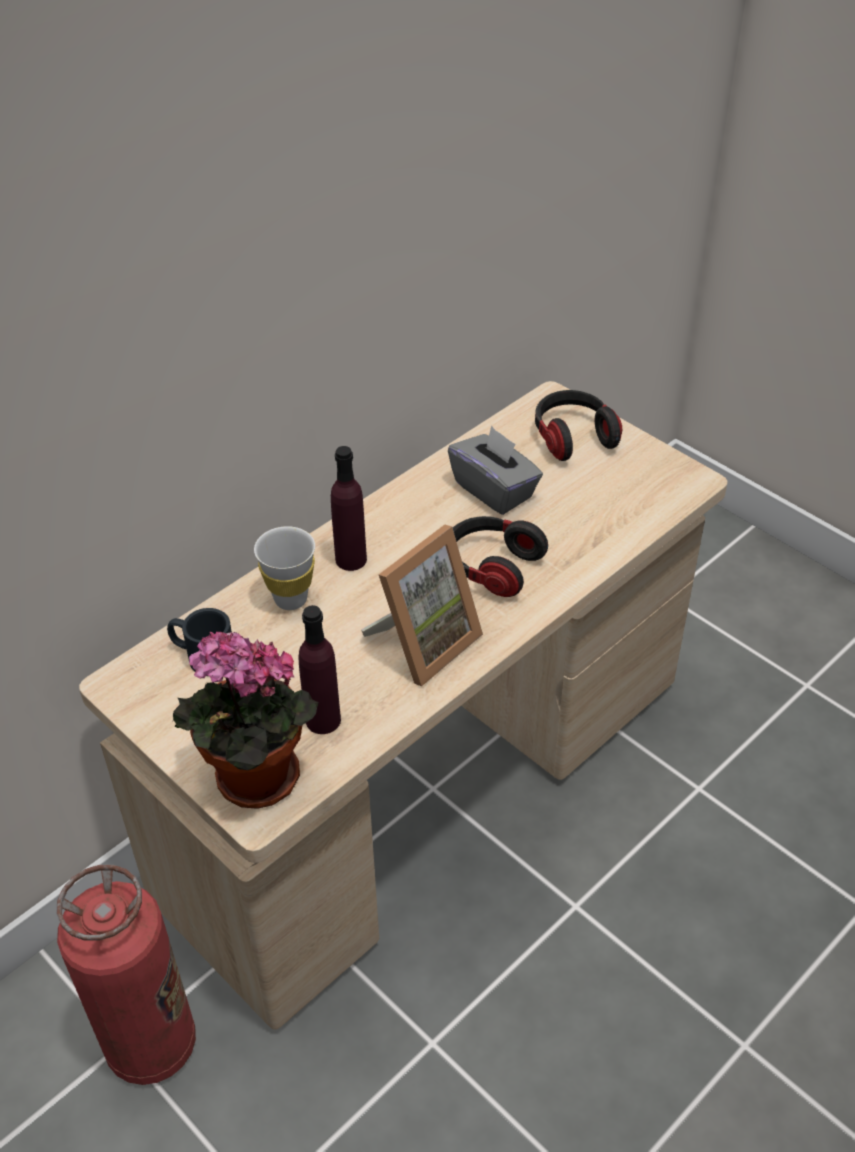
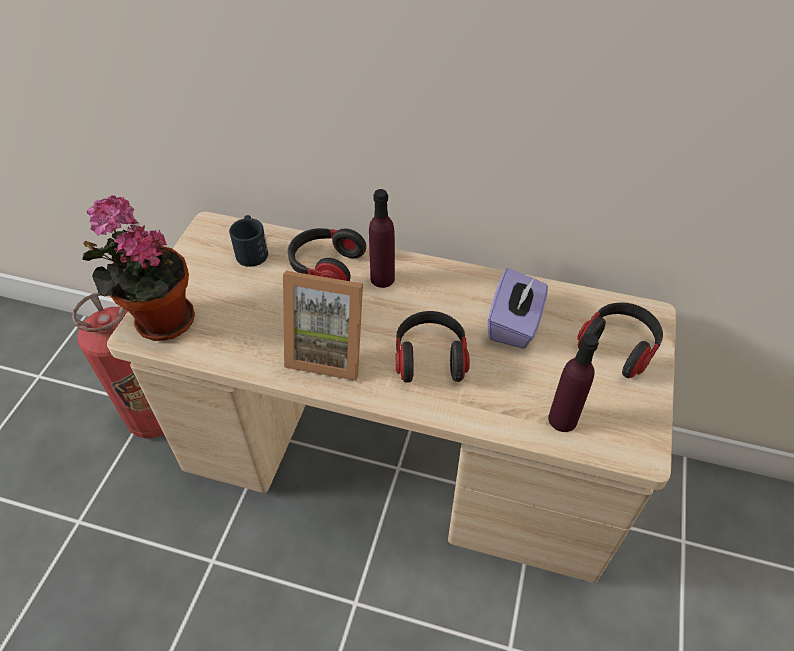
camera: 60 degrees right, 5 degrees up
white cup [254,526,315,610] -> headphones [288,228,366,281]
purple bottle [298,605,341,734] -> purple bottle moved to [548,333,599,432]
grey tissue box [448,426,543,515] -> purple tissue box [488,268,548,349]

